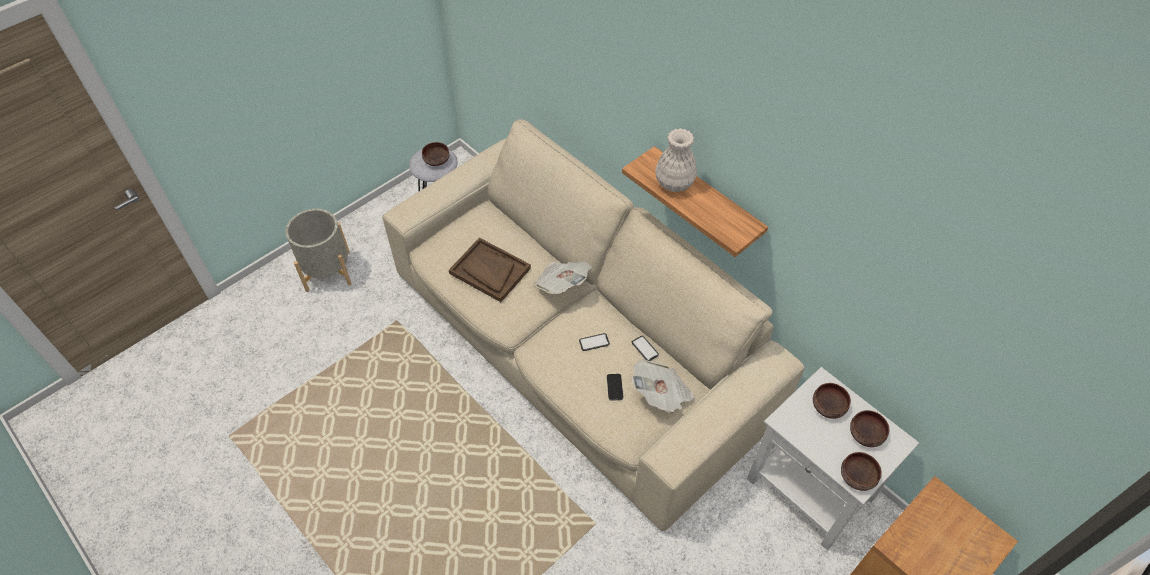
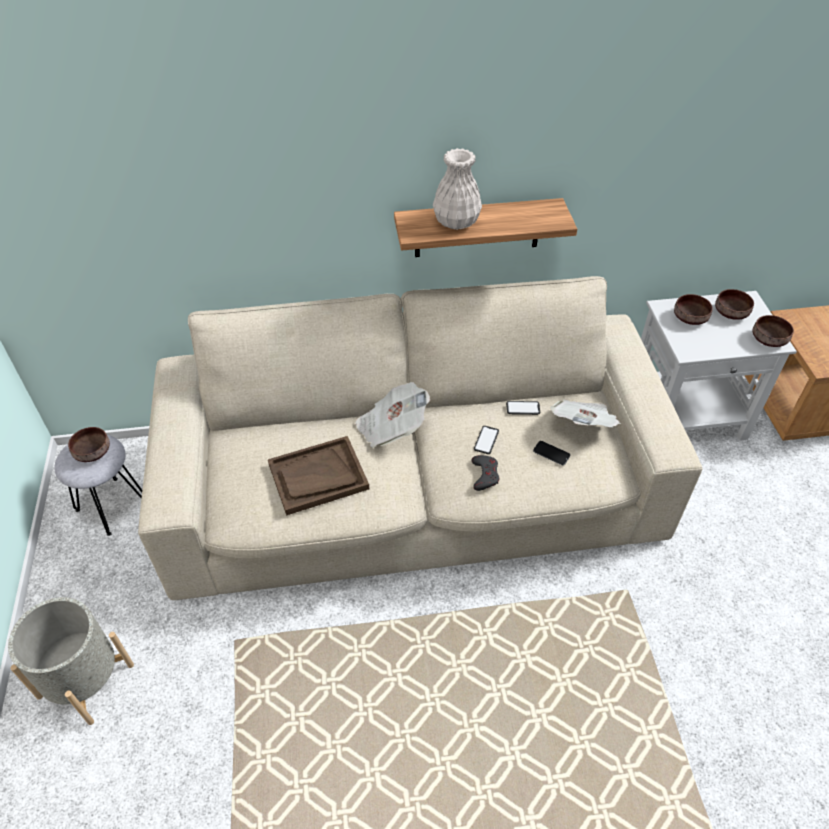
camera: 55 degrees left, 5 degrees down
none -> grey game controller [472,455,499,491]

